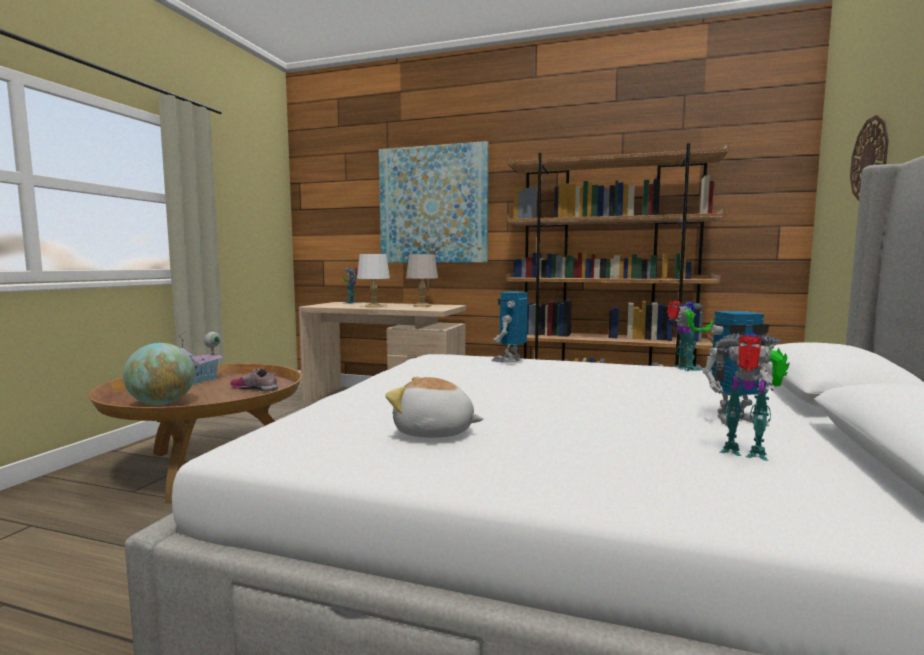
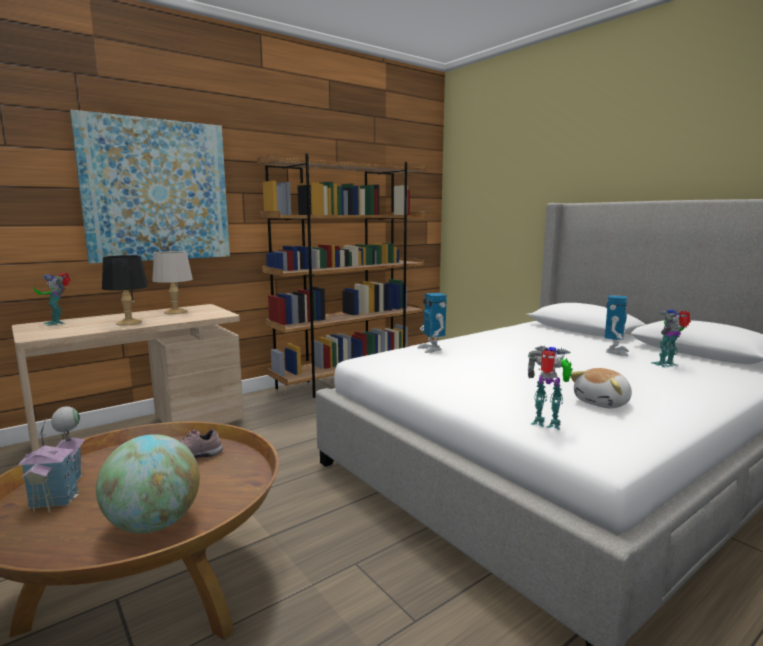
camera: 55 degrees left, 5 degrees up
white table lamp [357,254,390,308] -> black table lamp [102,255,148,326]
toy robot [666,301,713,371] -> toy robot moved to [528,346,573,430]
wall clock [850,115,889,201] -> none

